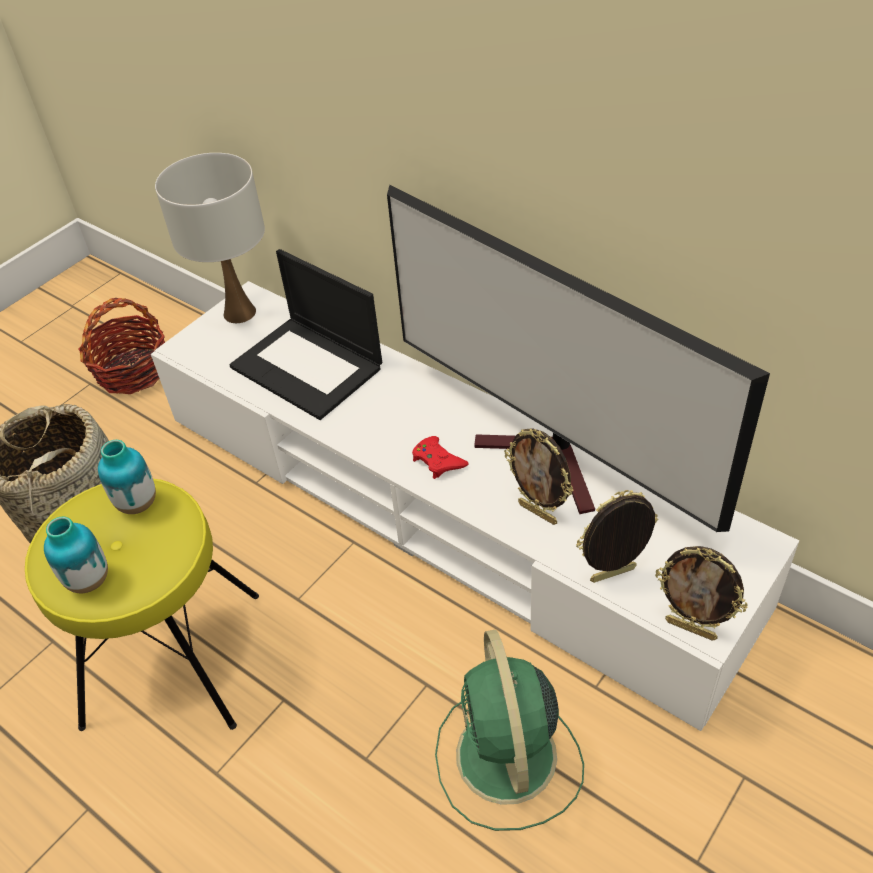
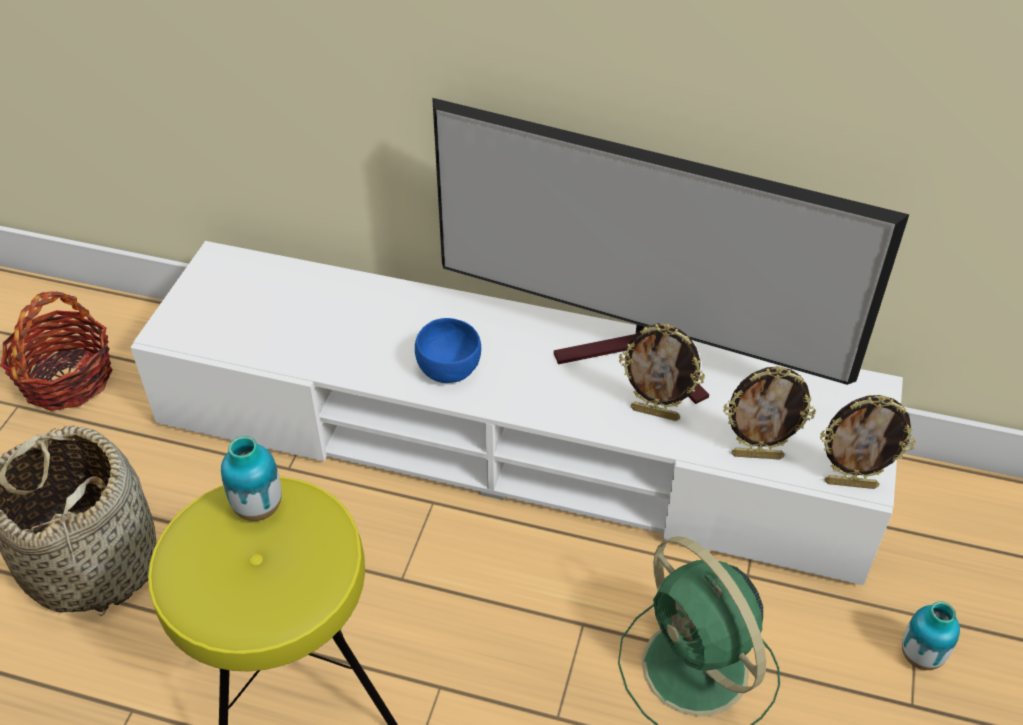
camera: 25 degrees left, 0 degrees up
vase [44,517,108,593] -> vase moved to [902,602,960,670]
white table lamp [155,153,265,323] -> none
laptop [229,249,382,420] -> none
red game controller [412,436,469,479] -> none
picture frame [576,490,658,583] -> picture frame turned 135 degrees counterclockwise [723,366,816,460]
none -> blue bowl [415,318,481,383]

